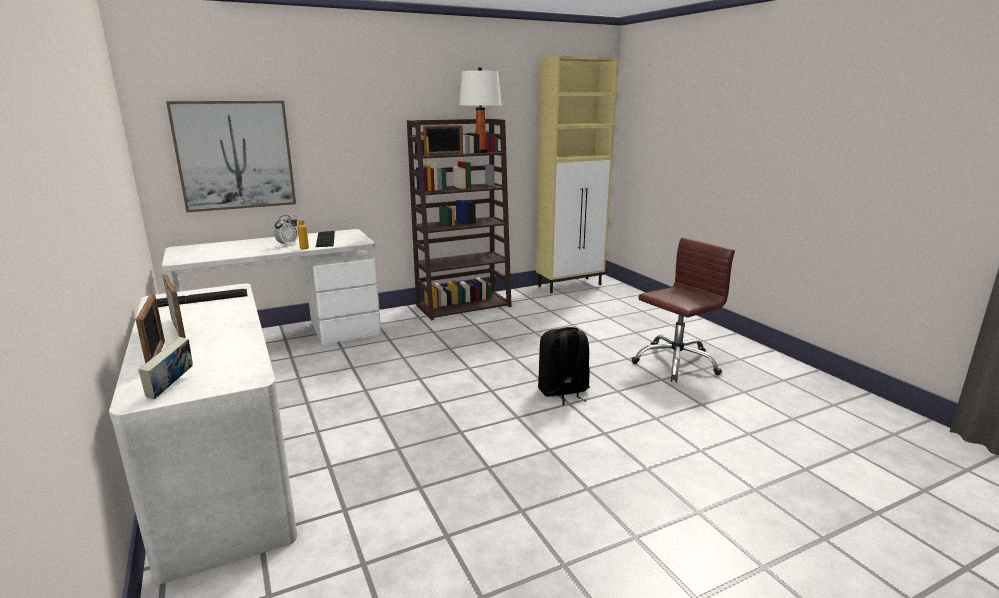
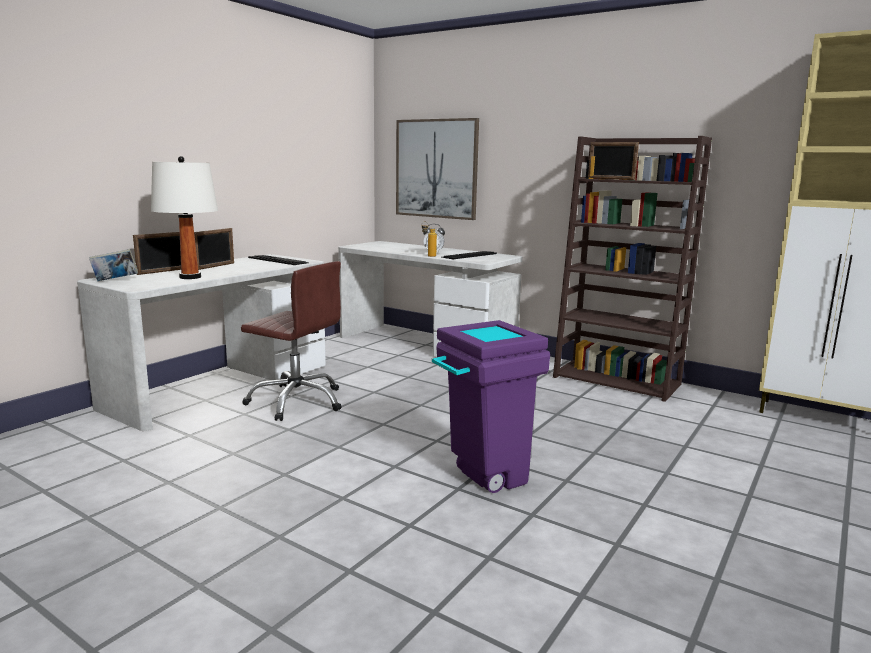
camera: 60 degrees right, 5 degrees down
white table lamp [459,67,501,153] -> white table lamp moved to [151,156,218,279]
black backpack [538,327,590,405] -> purple trash can [432,320,550,493]
brown office chair [632,237,735,382] -> brown office chair moved to [241,261,342,421]

